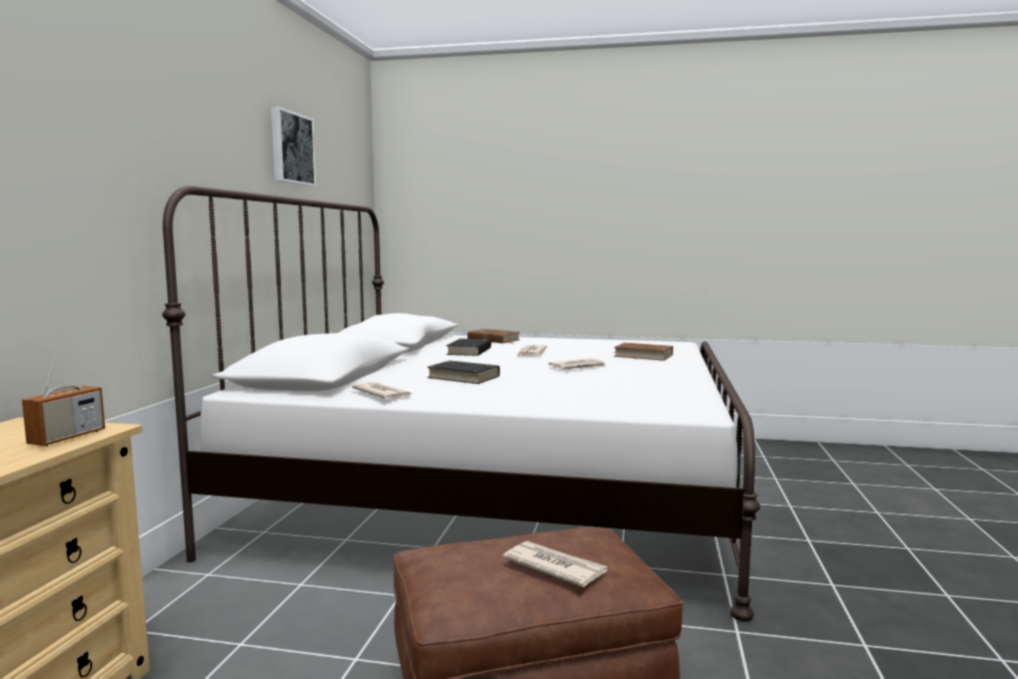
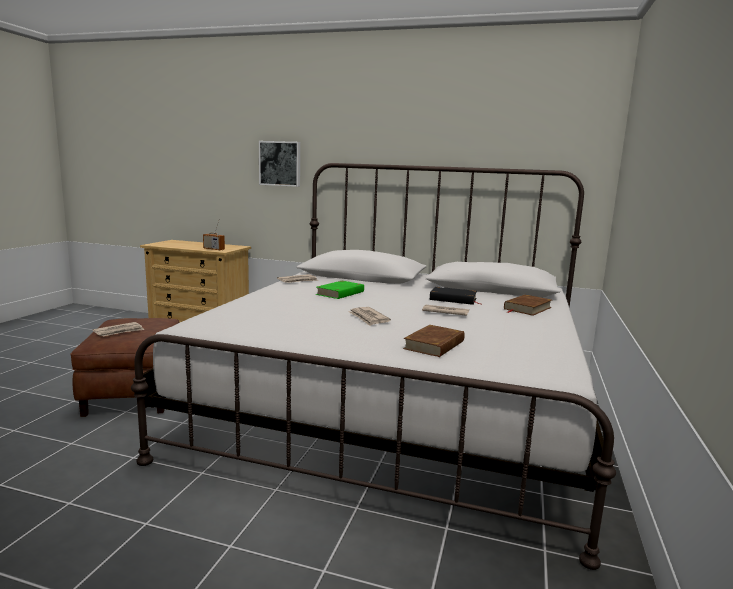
camera: 95 degrees right, 5 degrees up
picture [271,106,316,186] -> picture moved to [259,141,300,187]
black book [427,361,500,384] -> green book [316,281,364,299]

